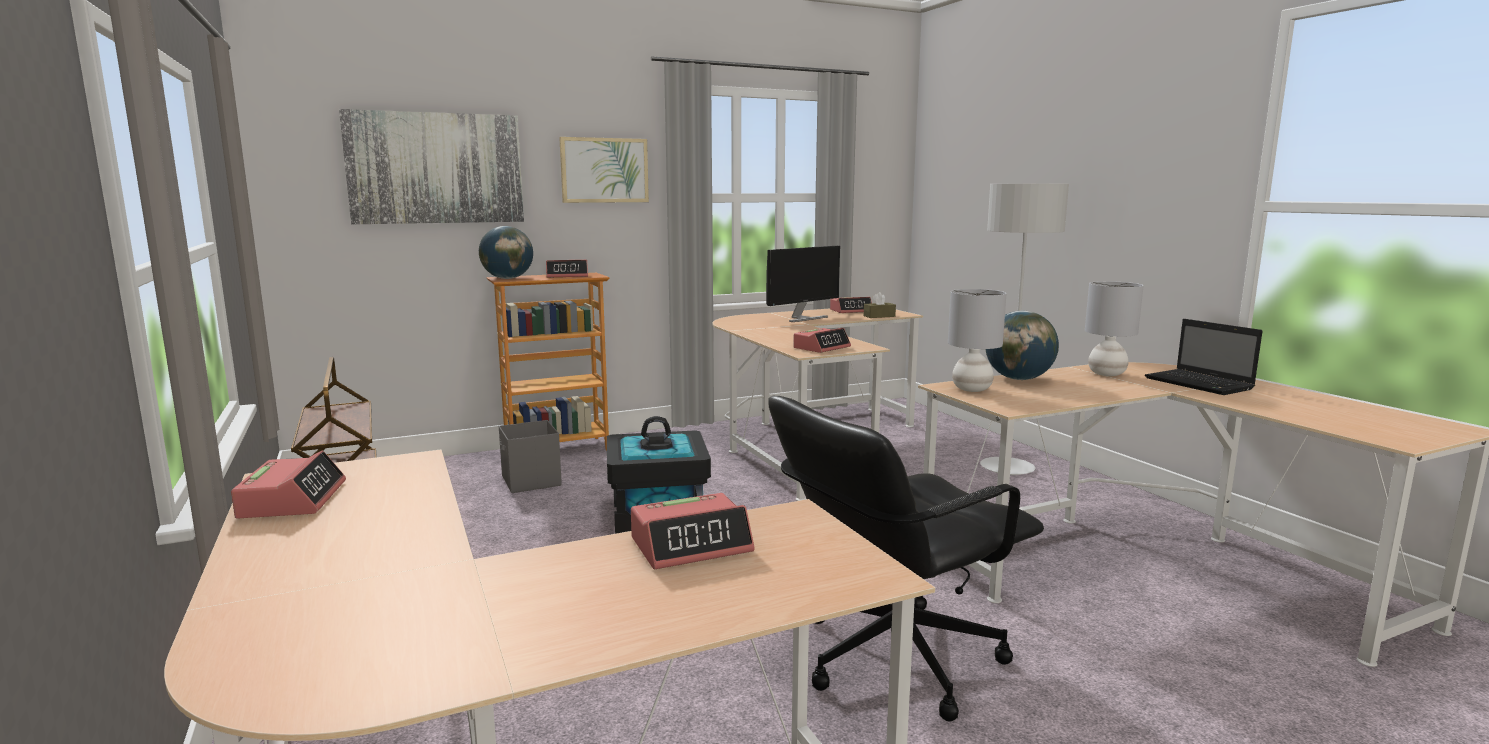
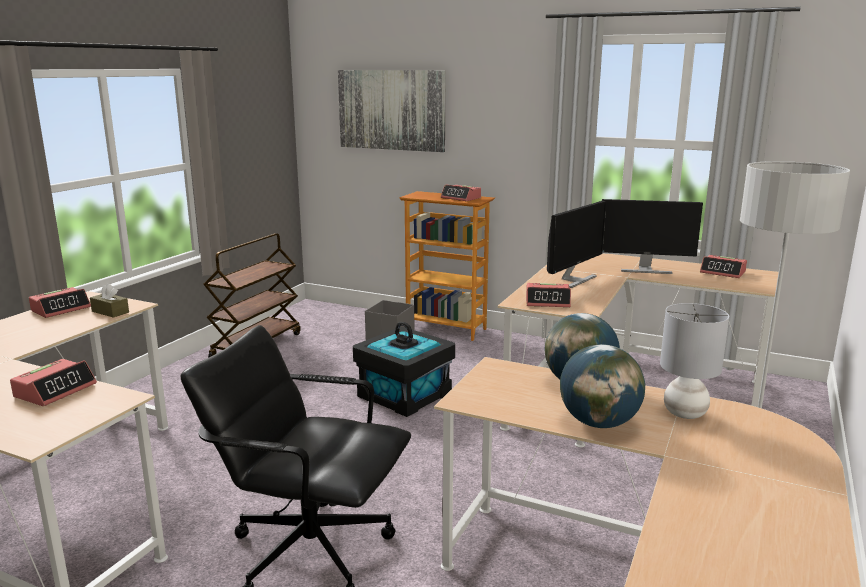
camera: 50 degrees right, 5 degrees up
globe [479,226,533,279] -> globe moved to [560,344,645,428]
picture [559,137,649,203] -> none
alarm clock [631,493,755,569] -> alarm clock turned 90 degrees counterclockwise [10,359,97,406]
brown tissue box [864,292,896,318] -> brown tissue box moved to [90,283,129,318]
grey table lamp [948,289,1007,392] -> none
laptop [1145,319,1262,395] -> none
none -> monitor [547,201,606,288]

